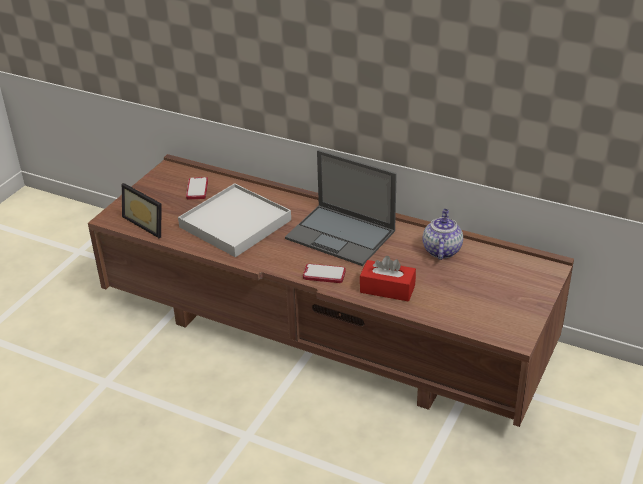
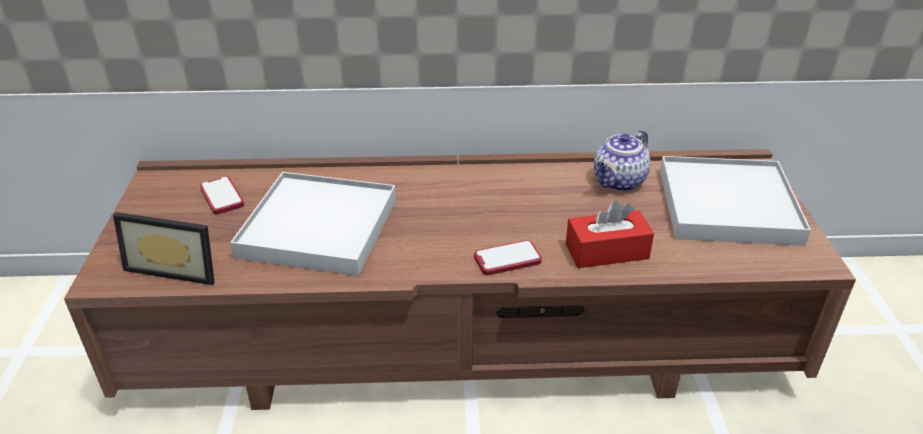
camera: 30 degrees left, 0 degrees up
laptop [285,150,397,266] -> none
teapot [423,209,463,260] -> teapot turned 120 degrees counterclockwise [594,130,651,191]
none -> white tray [660,156,811,246]

